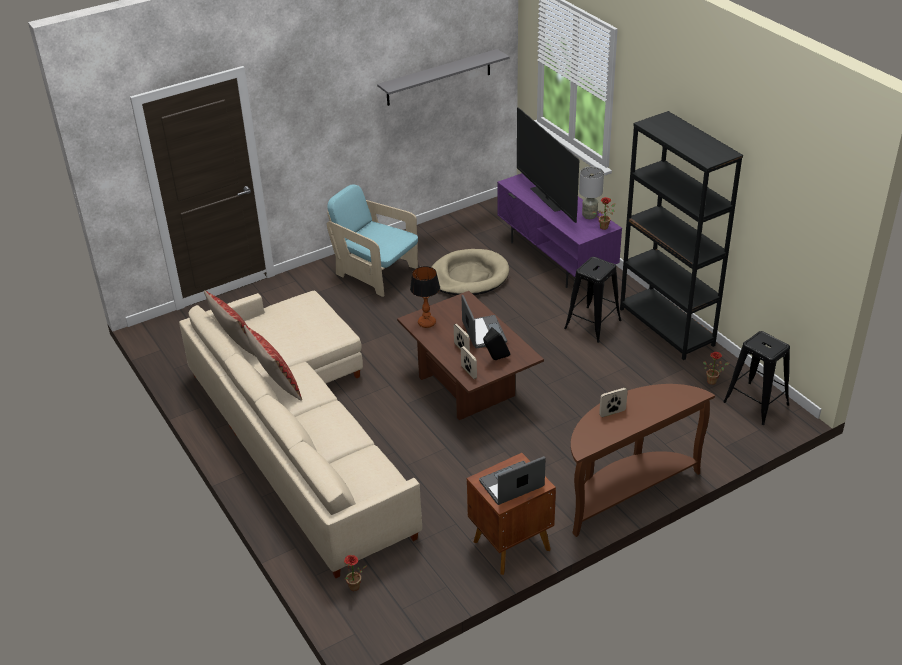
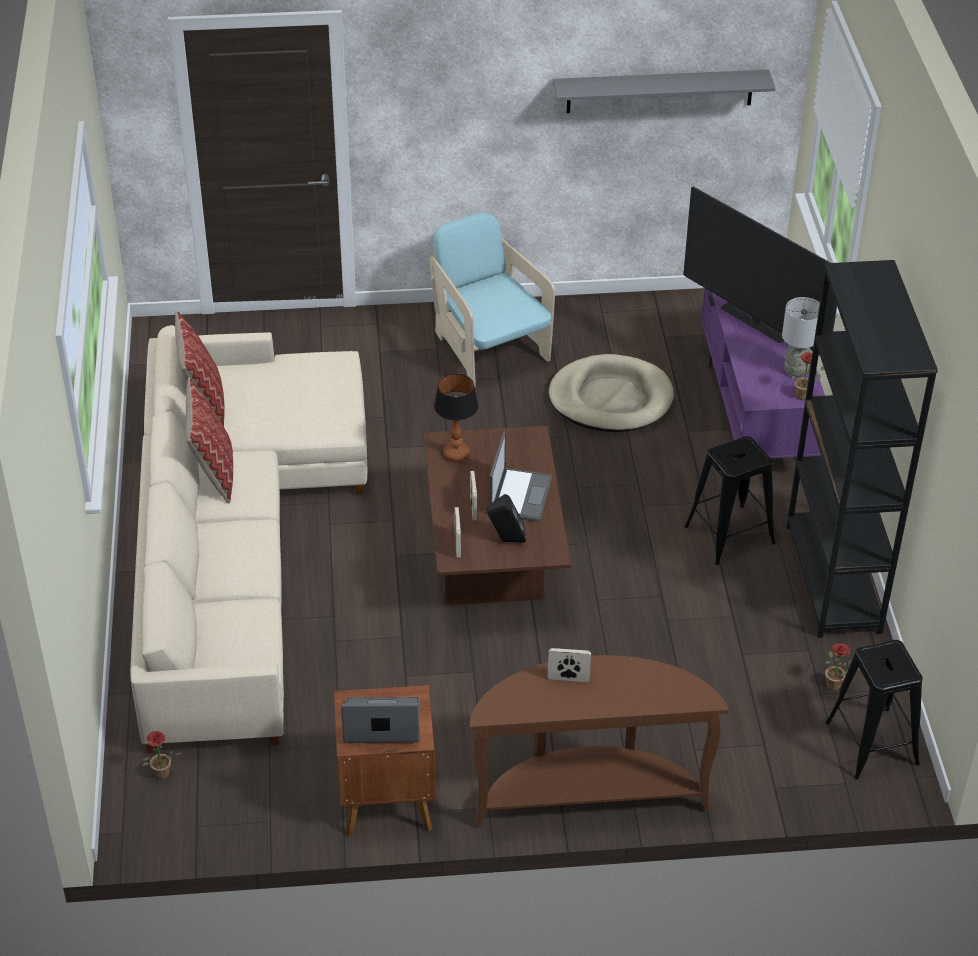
camera: 25 degrees right, 5 degrees up
television [517,107,579,223] -> television turned 45 degrees counterclockwise [683,186,837,355]

